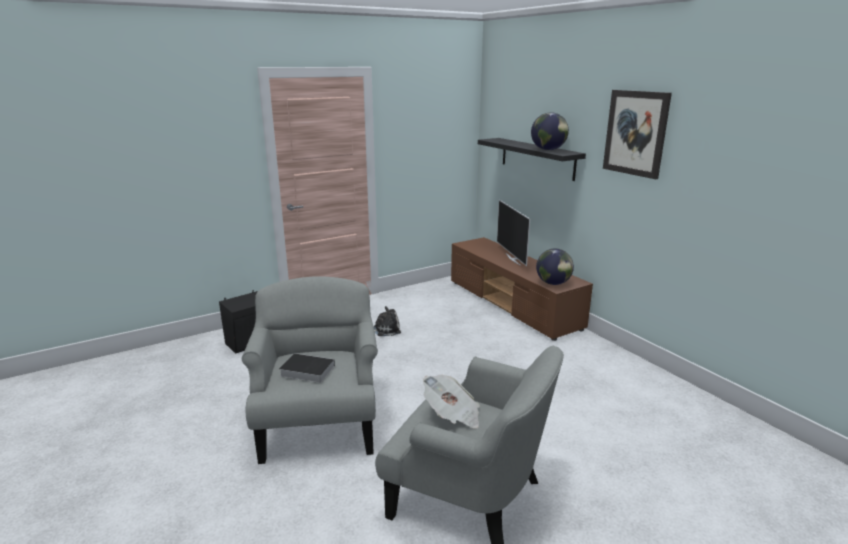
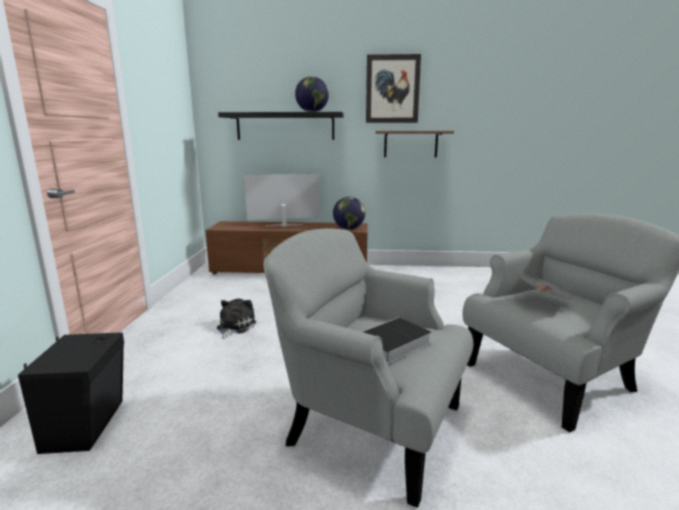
camera: 55 degrees left, 5 degrees down
television [497,200,530,266] -> television turned 150 degrees clockwise [244,174,320,227]
none -> shelf [375,131,454,157]

